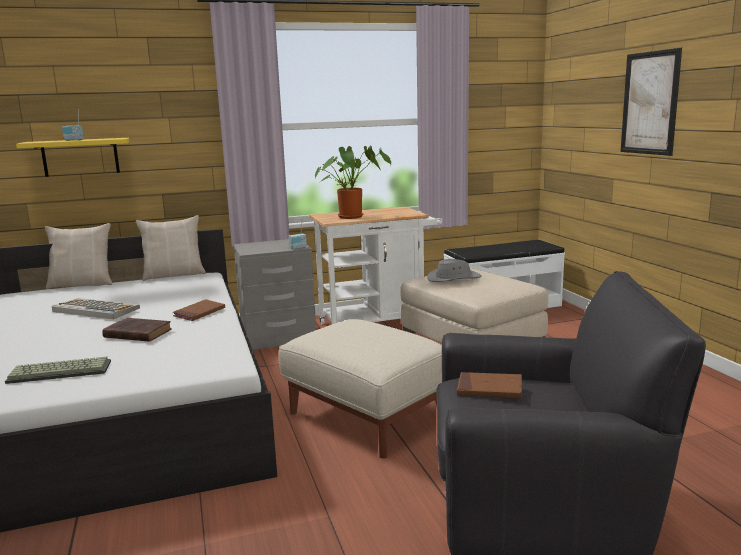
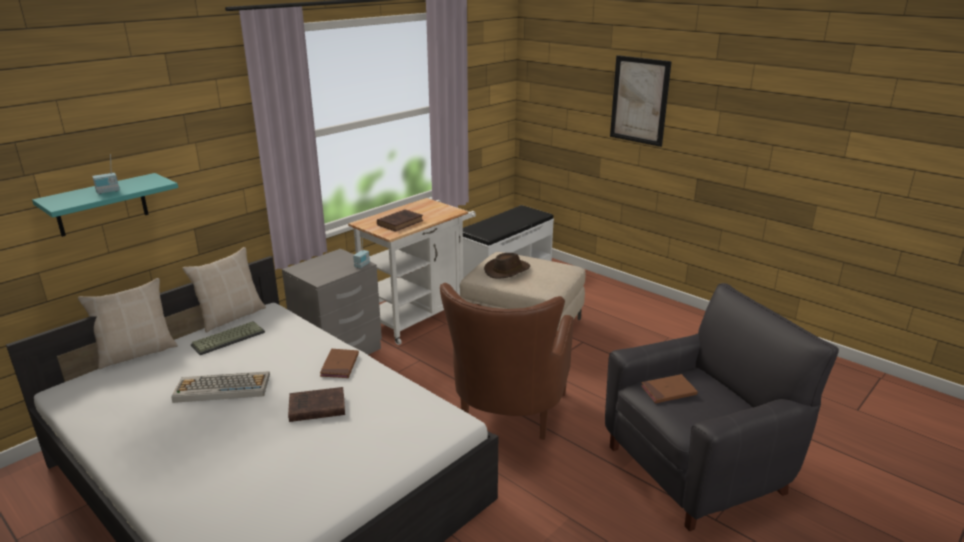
camera: 30 degrees left, 10 degrees up
keyboard [5,356,111,384] -> keyboard moved to [191,321,265,355]
yellow shelf [16,138,129,177] -> turquoise shelf [32,173,178,237]
beige ottoman [279,319,442,458] -> brown armchair [440,283,573,440]
potted plant [315,145,391,219] -> brown book [377,209,423,232]
grey hat [427,259,482,282] -> brown hat [484,253,530,279]

